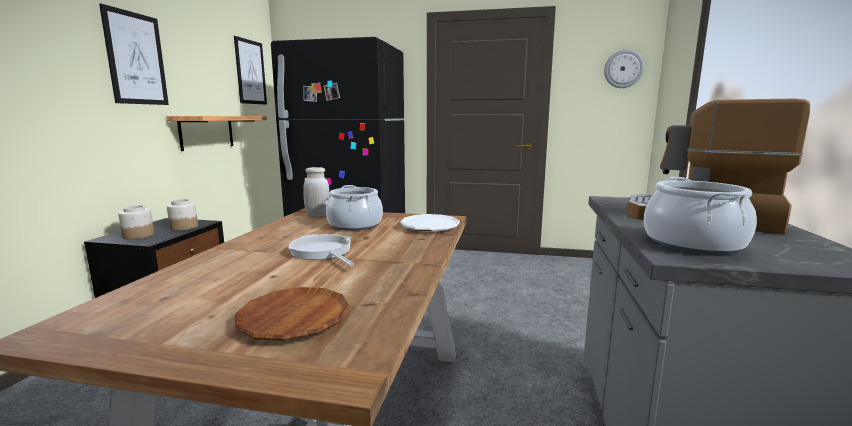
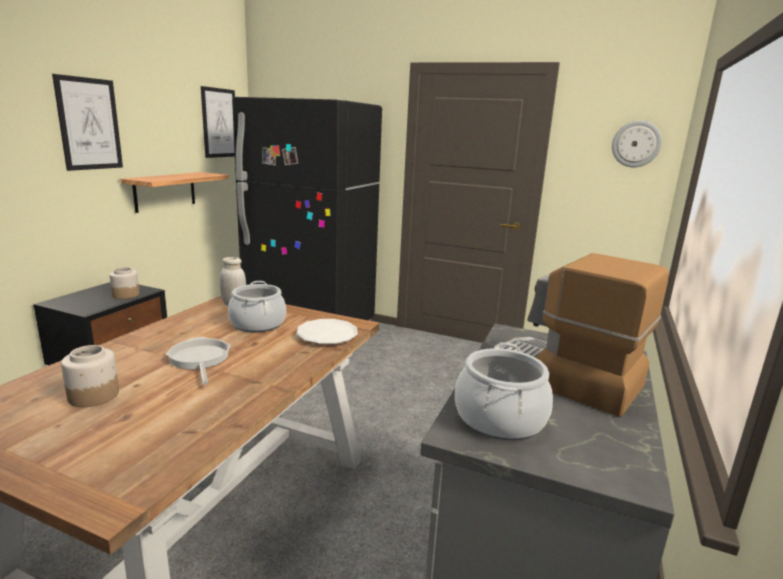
camera: 10 degrees right, 5 degrees up
jar [118,205,154,239] -> jar moved to [61,345,119,407]
brown plate [235,287,350,341] -> none

